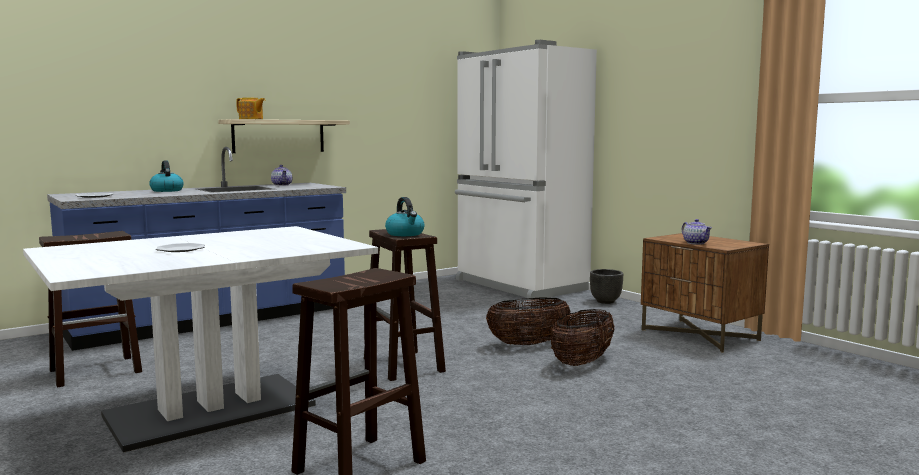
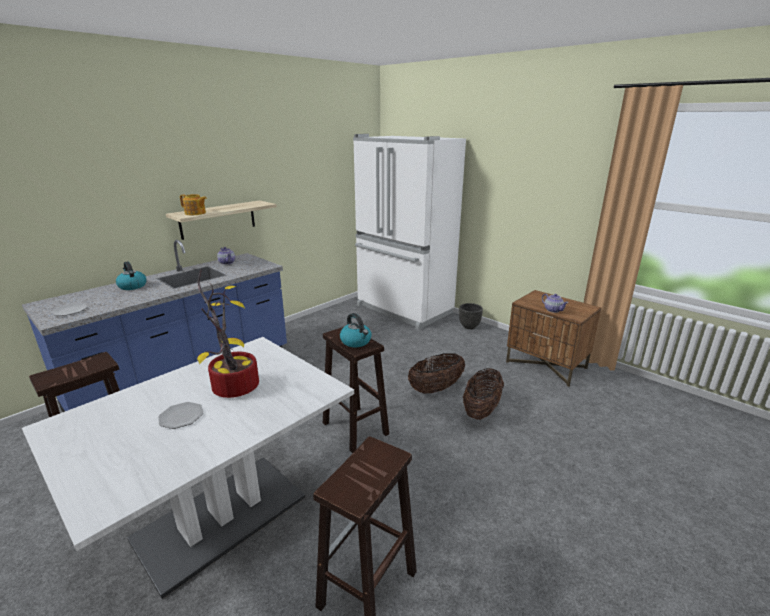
camera: 10 degrees left, 15 degrees up
none -> potted plant [197,269,259,398]

